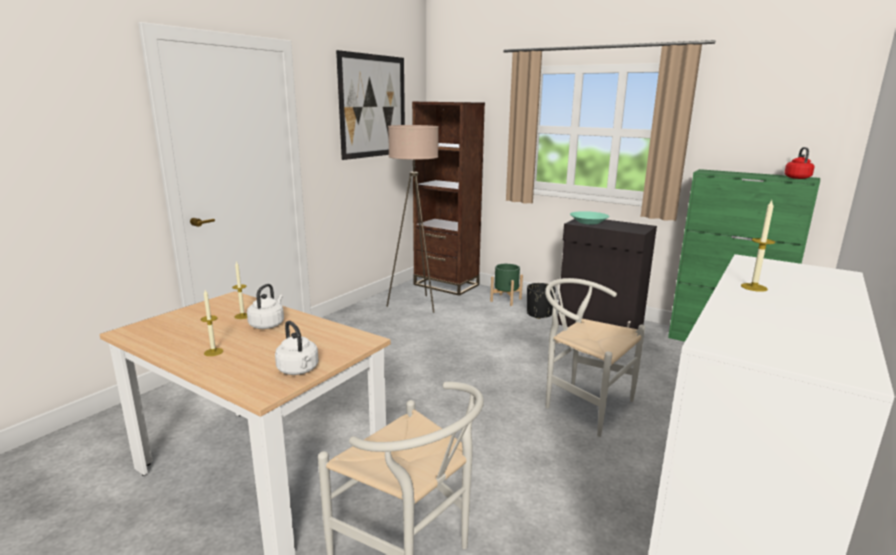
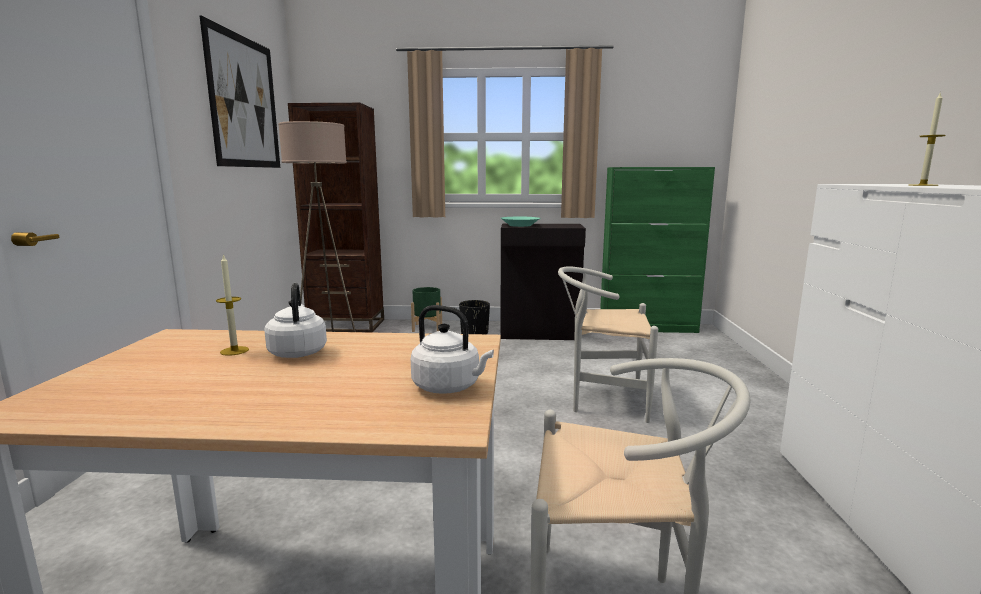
camera: 30 degrees left, 5 degrees down
candle [201,290,223,356] -> none
red kettle [784,147,814,179] -> none

